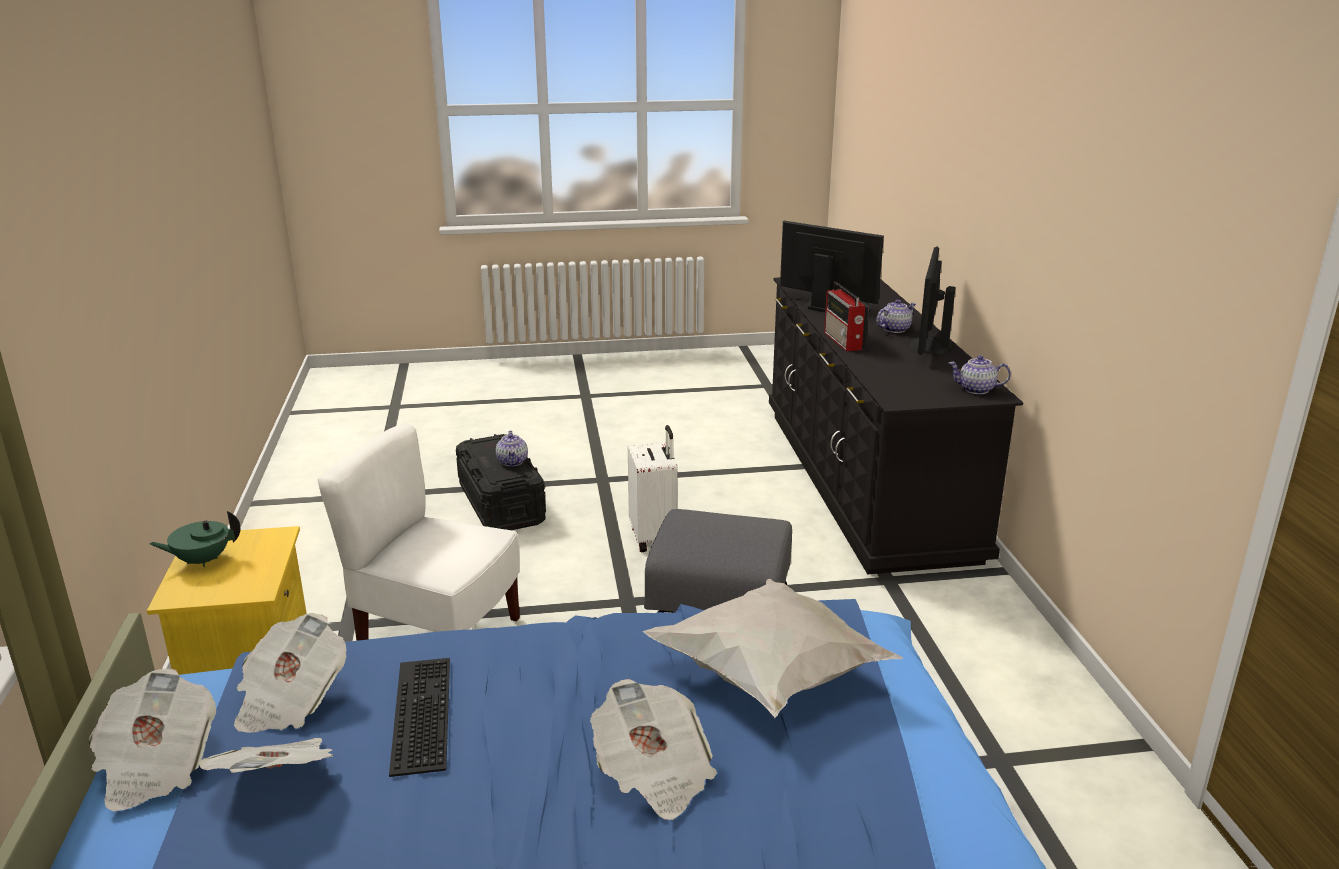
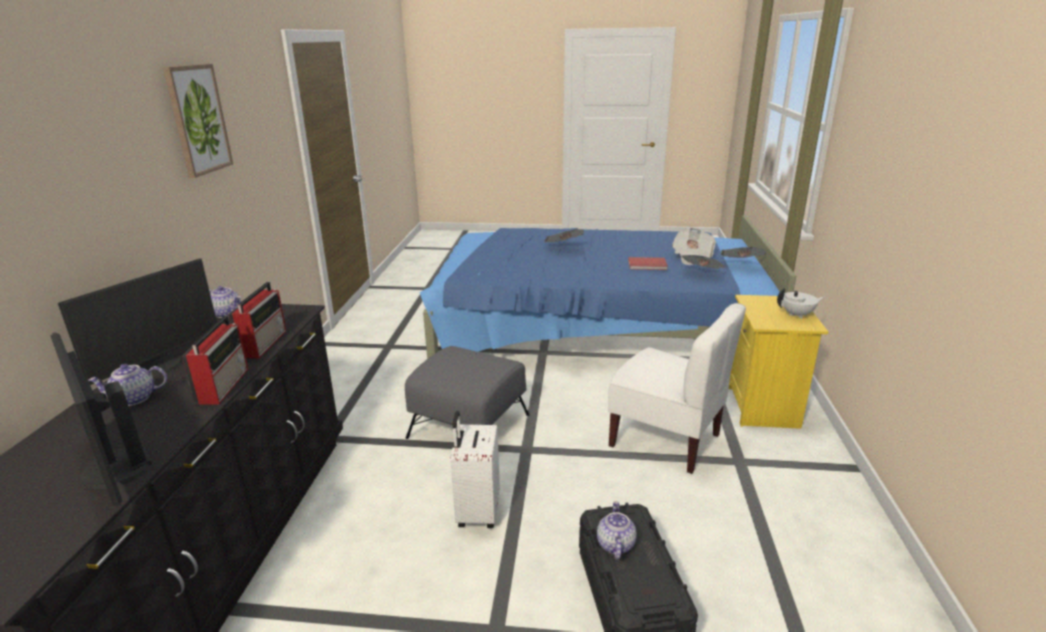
camera: 165 degrees left, 0 degrees up
green teapot [149,511,240,567] -> white teapot [777,288,825,319]
keyboard [389,658,450,777] -> red book [628,257,668,270]
white pillow [643,579,903,718] -> none
none -> picture [163,64,233,178]
none -> radio [229,282,286,358]

